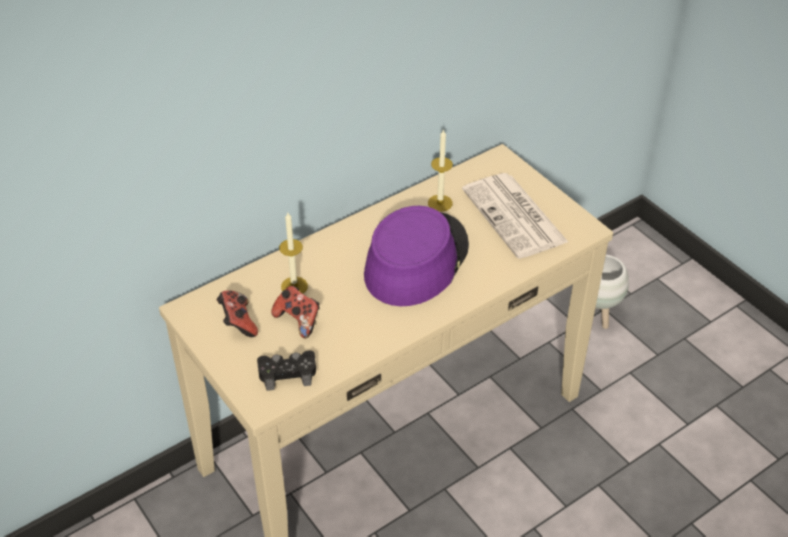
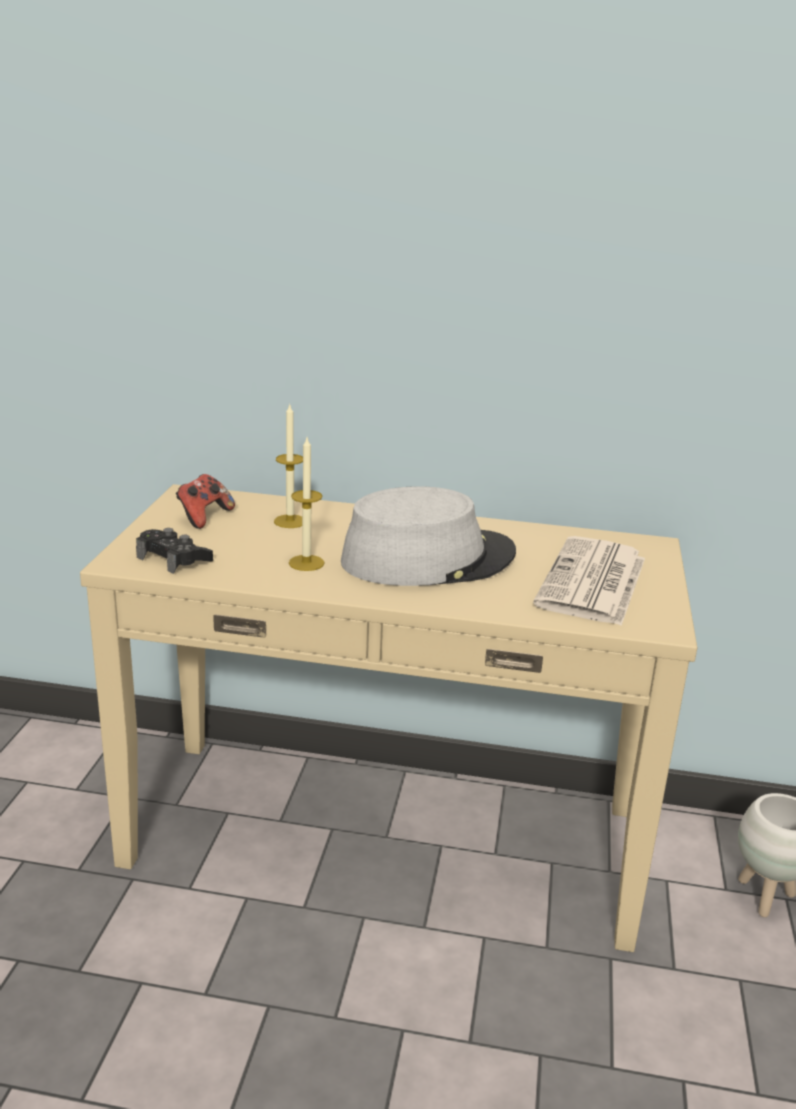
camera: 45 degrees right, 20 degrees down
game controller [271,285,320,338] -> none
purple hat [364,206,469,306] -> grey hat [341,486,516,586]
candle [428,129,453,212] -> candle moved to [289,438,325,571]

